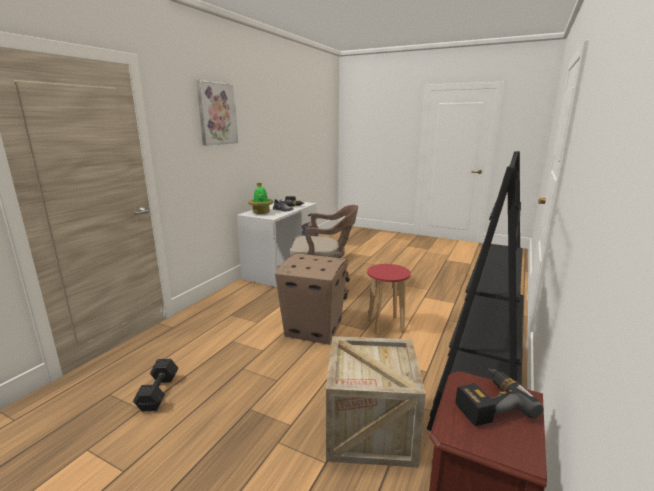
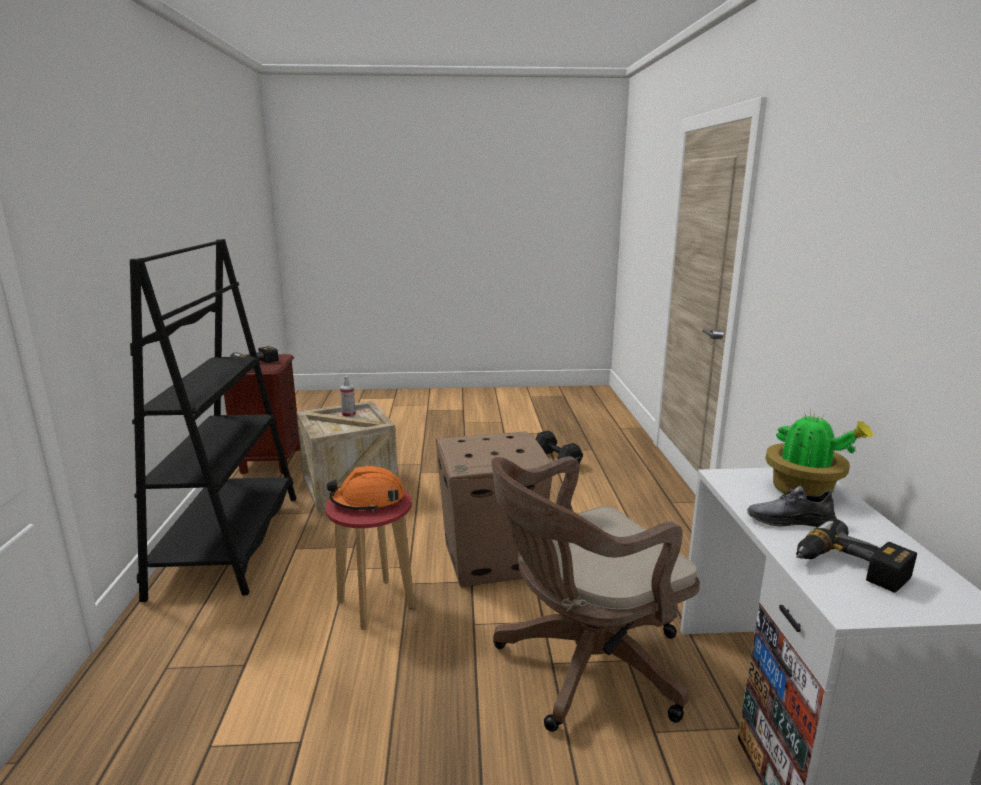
camera: 150 degrees right, 0 degrees up
picture [196,80,238,146] -> none
none -> orange hard hat [326,466,404,512]
none -> spray bottle [340,375,356,417]

